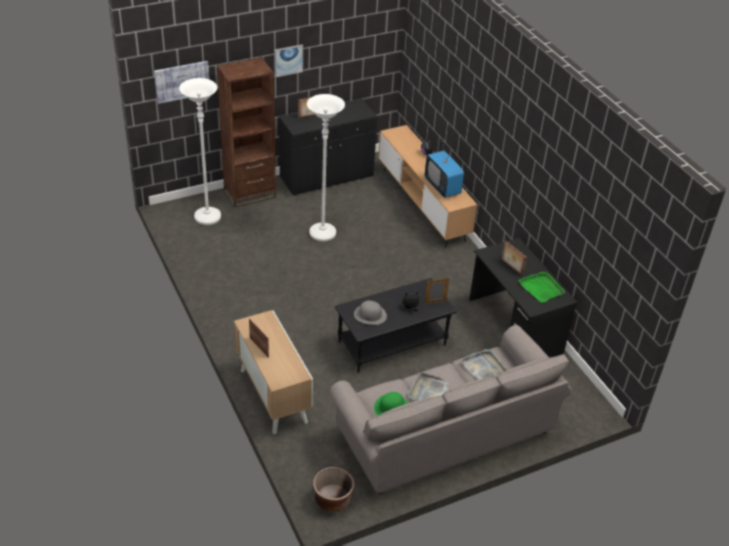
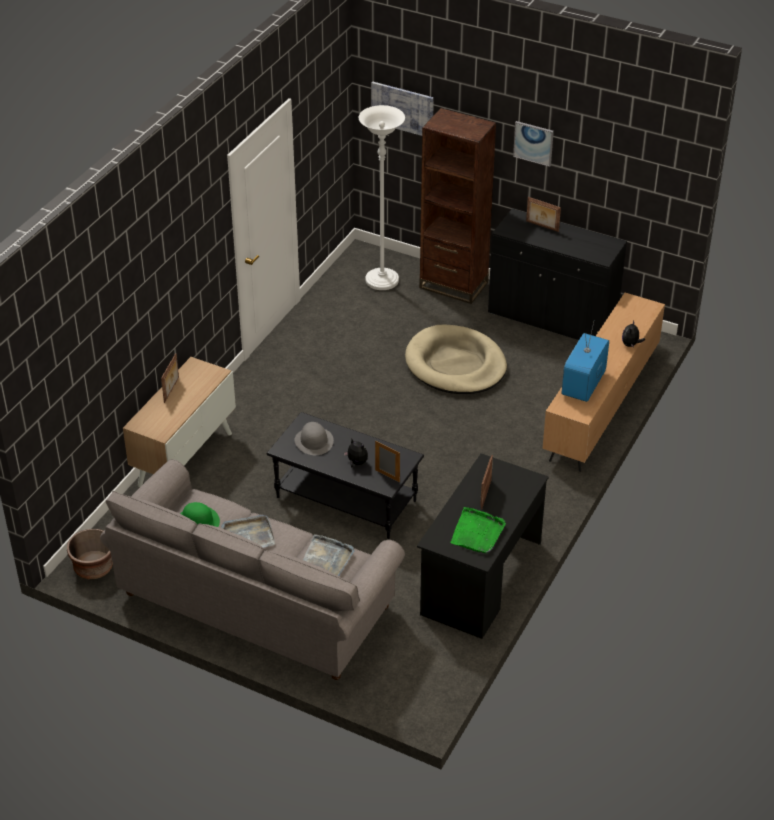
camera: 55 degrees right, 0 degrees up
white floor lamp [307,94,345,241] -> beige dog bed [405,324,507,394]

